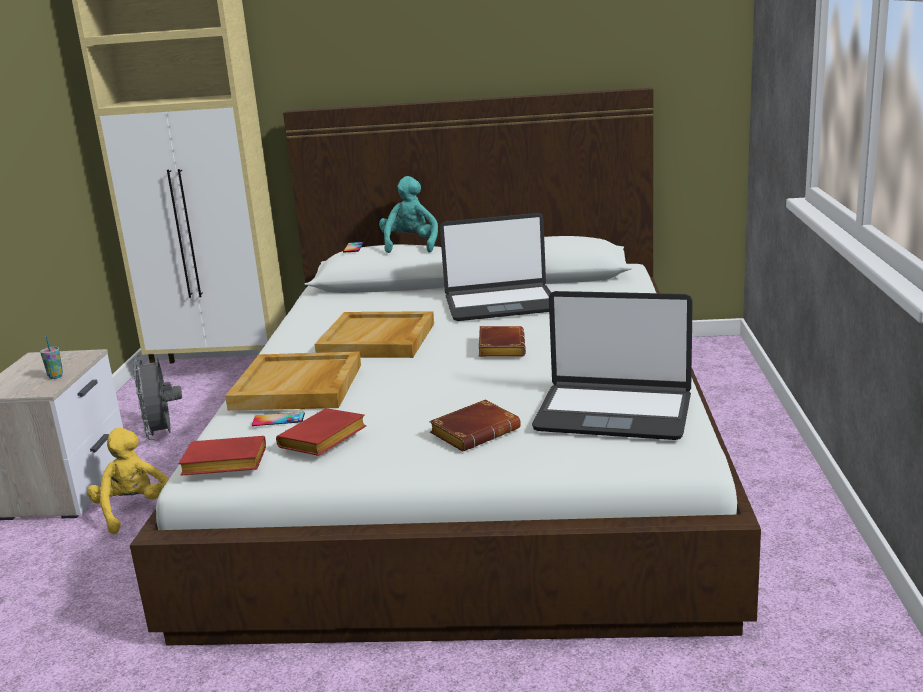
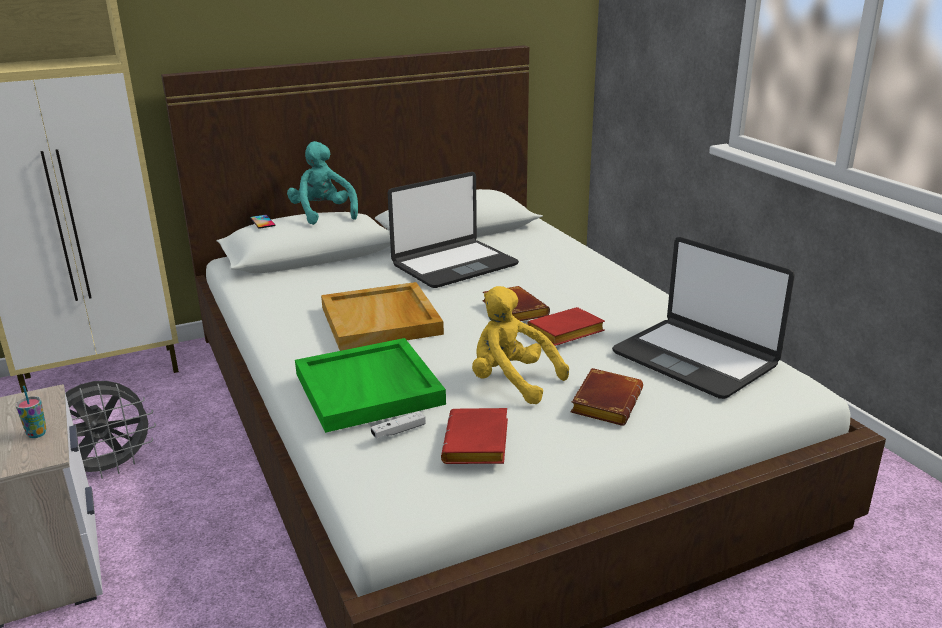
camera: 30 degrees left, 5 degrees up
yellow plush toy [87,428,169,534] -> yellow plush toy moved to [472,286,569,404]
grey fan [133,355,182,442] -> grey fan turned 75 degrees counterclockwise [66,381,156,479]
red book [178,436,266,476] -> red book moved to [527,307,605,346]
beige tray [225,351,361,411] -> green tray [295,338,446,433]
phone [252,412,305,426] -> white game controller [371,411,425,438]
laptop [532,291,693,440] -> laptop turned 60 degrees clockwise [612,237,795,399]

